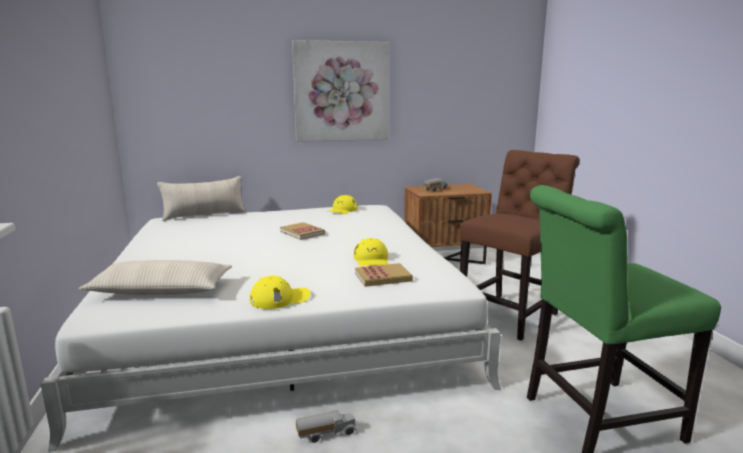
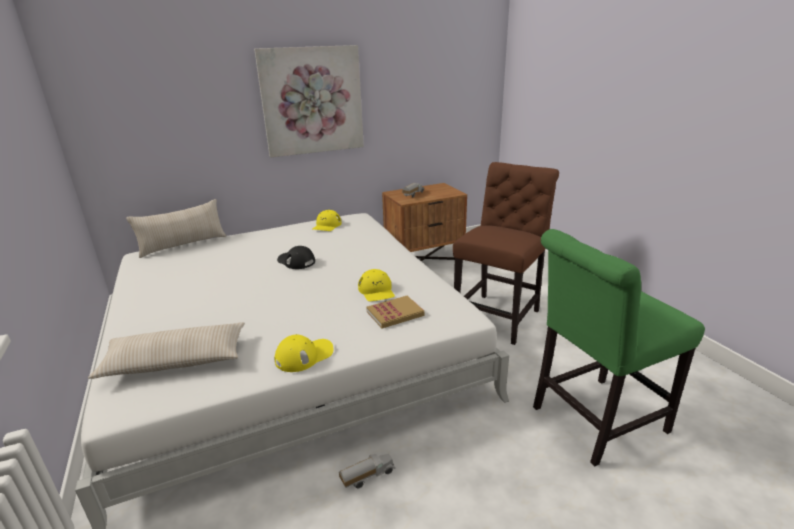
camera: 10 degrees left, 10 degrees up
book [280,222,325,240] -> black cap [277,246,315,269]

